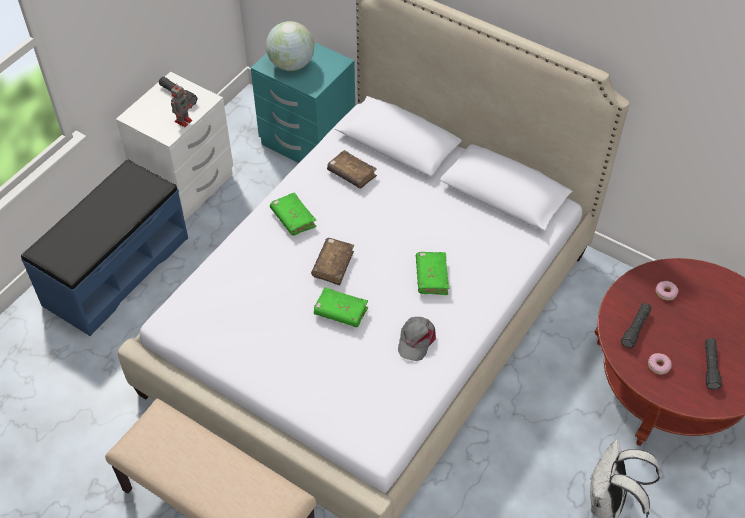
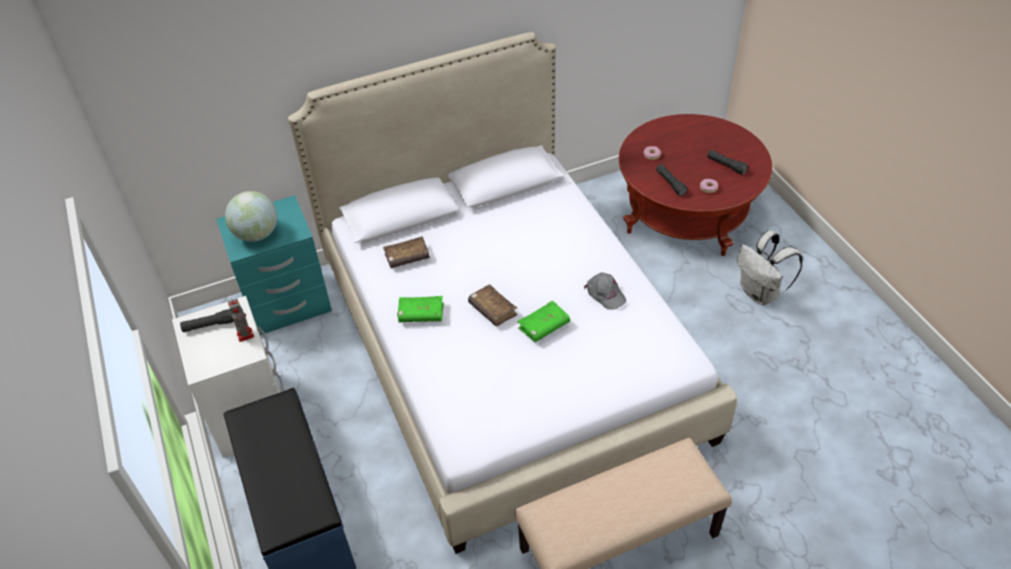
camera: 55 degrees left, 5 degrees down
green book [416,252,449,295] -> none

